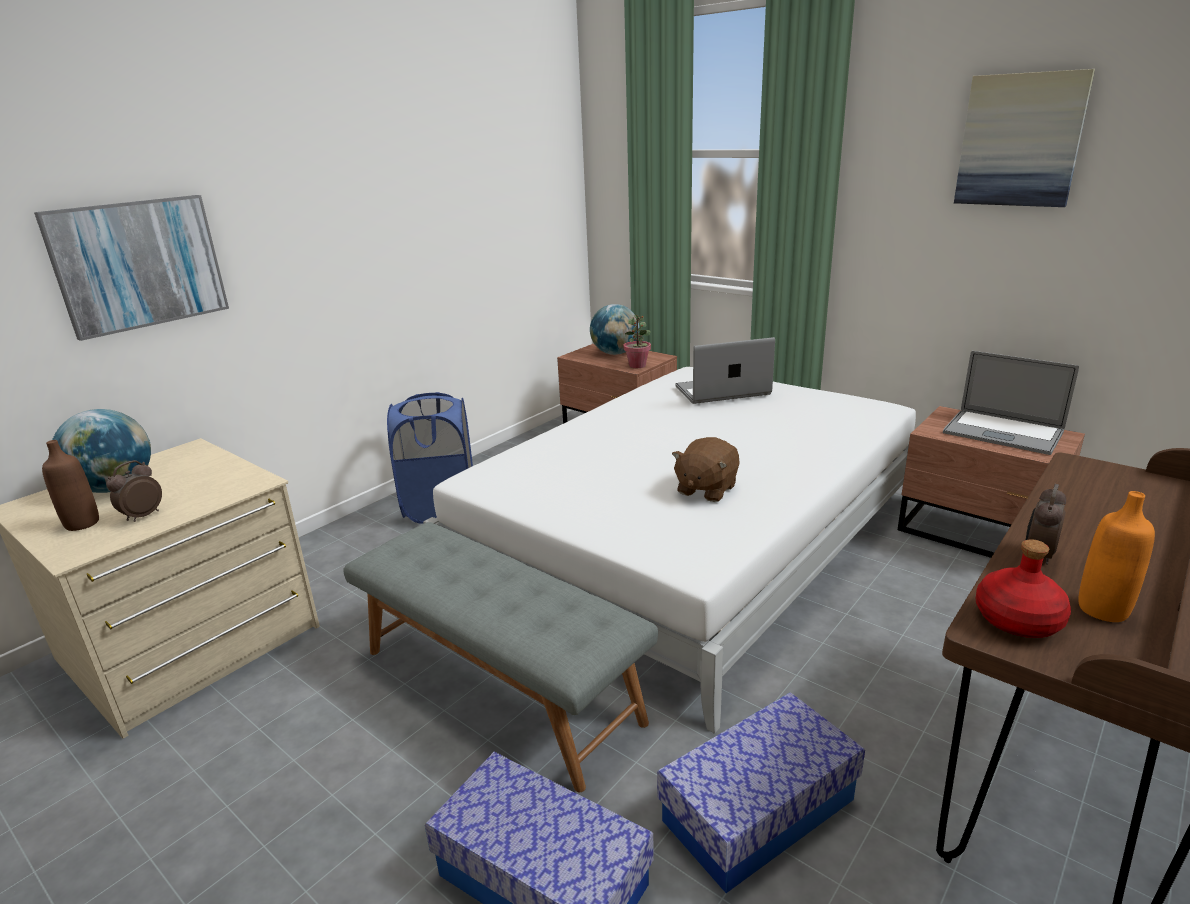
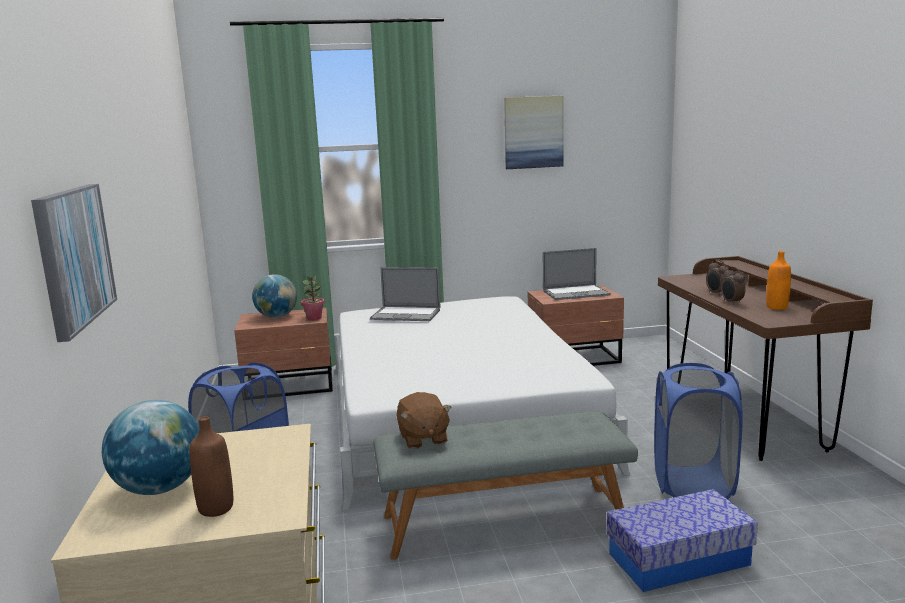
camera: 50 degrees left, 10 degrees down
alarm clock [106,460,162,522] -> alarm clock moved to [706,259,729,296]
storage box [657,692,865,893] -> blue laundry basket [654,363,743,499]
brown plush toy [672,437,739,502] -> brown plush toy moved to [396,392,452,449]
laptop [675,337,775,404] -> laptop turned 105 degrees counterclockwise [370,267,440,321]
red bottle [975,539,1071,638] -> none

